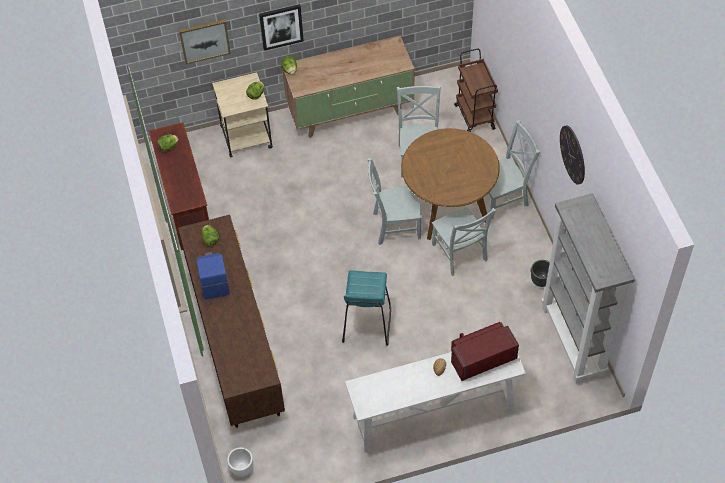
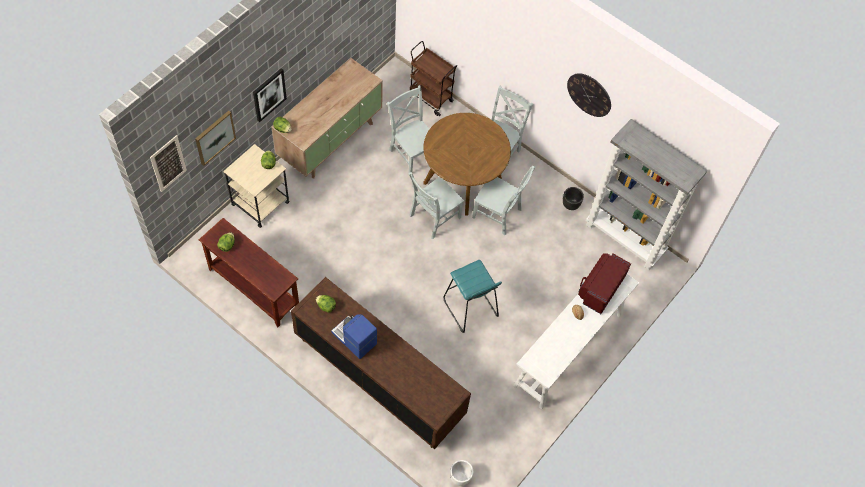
camera: 40 degrees left, 5 degrees up
none -> picture [150,135,187,192]

